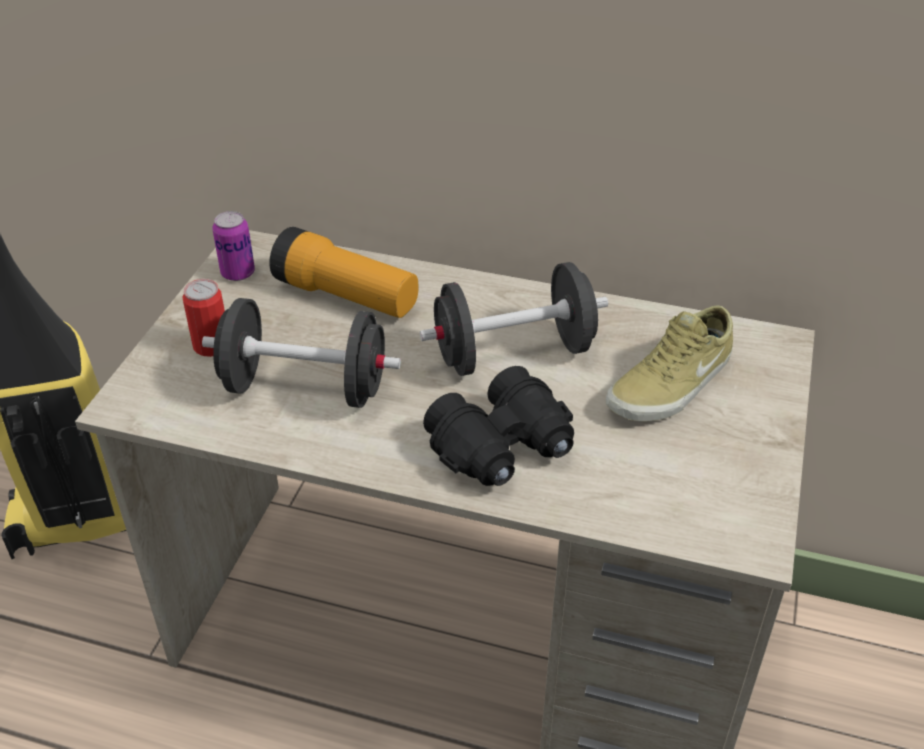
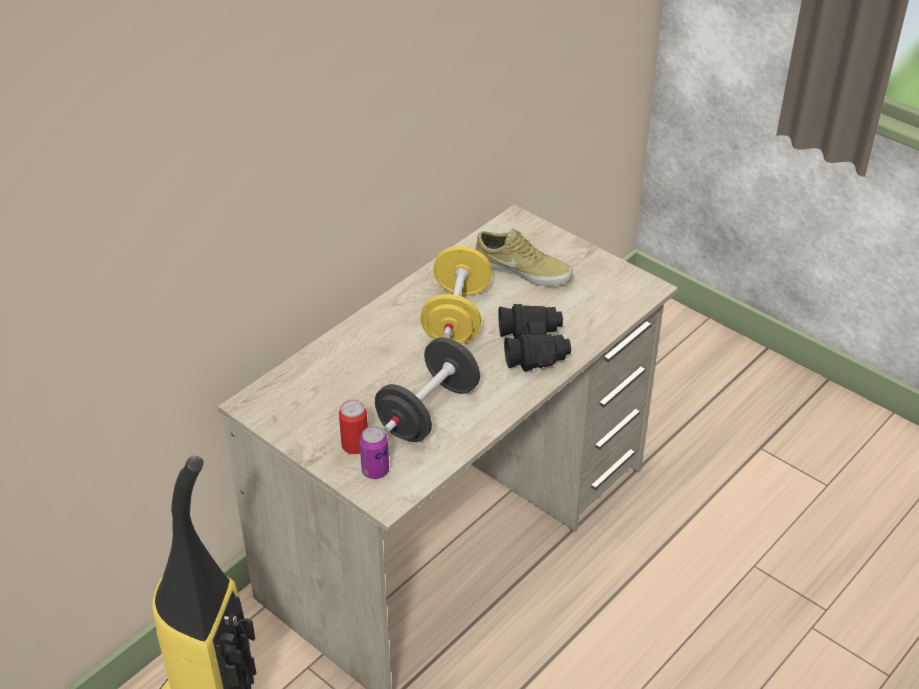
camera: 65 degrees left, 0 degrees up
can [212,211,255,281] -> can moved to [359,426,389,479]
flashlight [269,227,419,318] -> none
black dumbbell [420,262,608,376] -> yellow dumbbell [420,246,492,344]
beige shoe [606,305,733,421] -> beige shoe turned 45 degrees counterclockwise [476,229,573,286]

